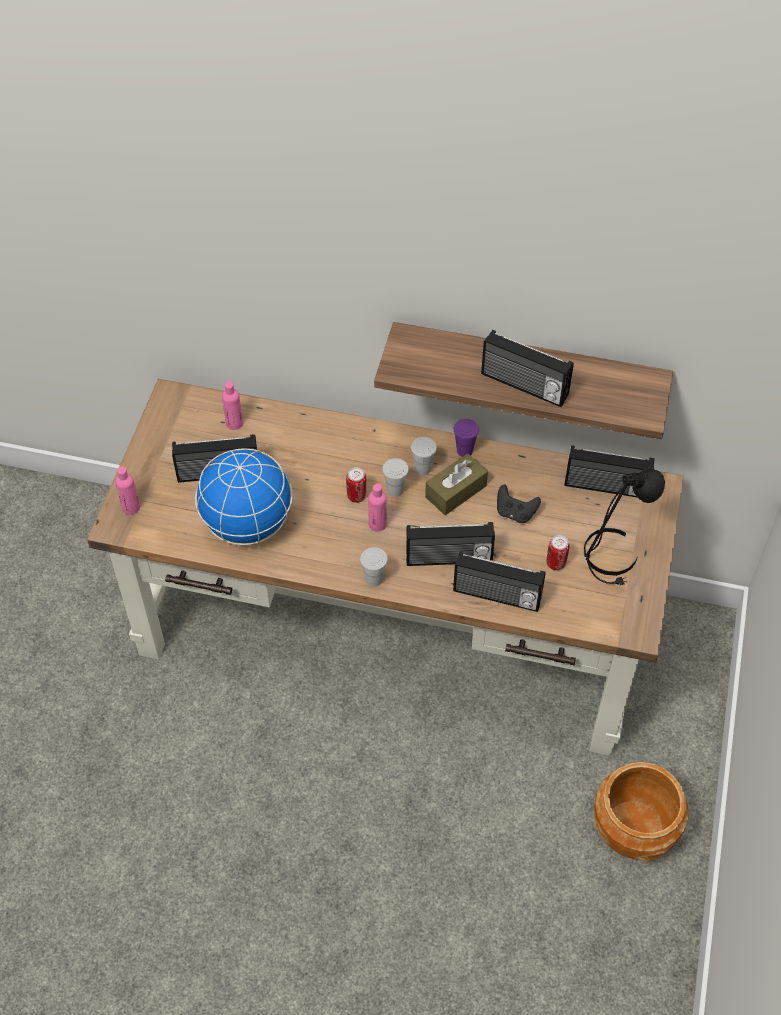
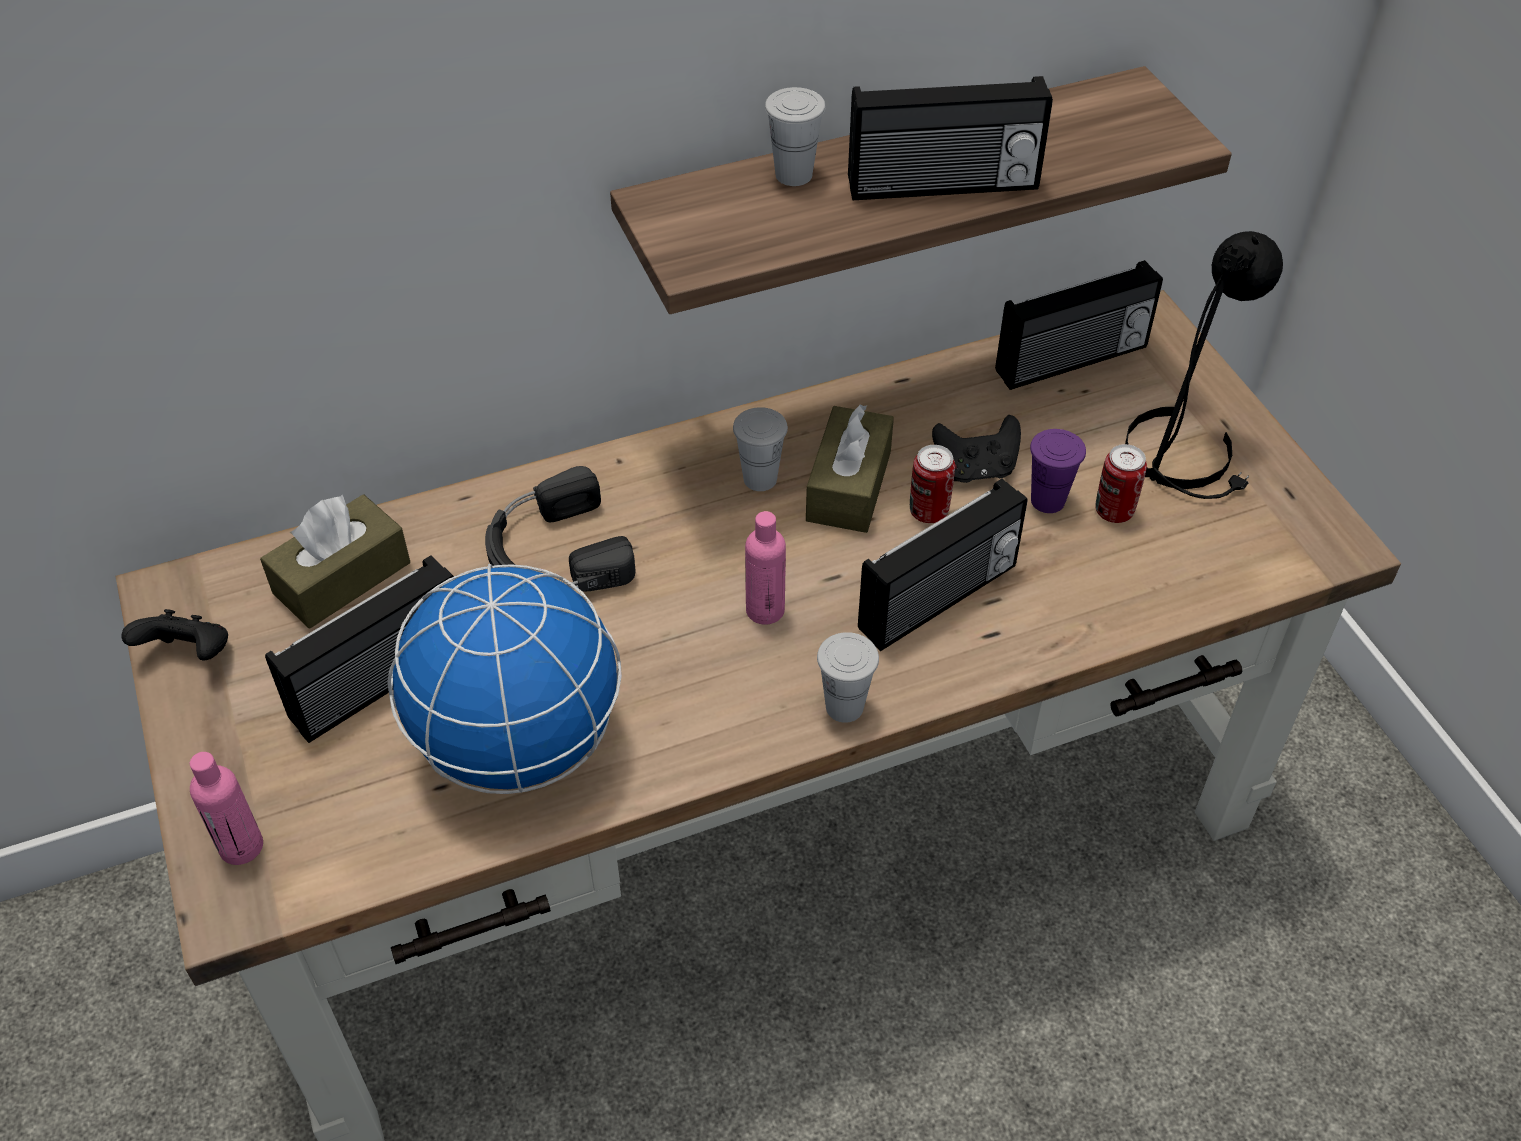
camera: 35 degrees left, 5 degrees down
pink bottle [222,381,243,430] -> brown tissue box [260,495,410,628]
can [346,467,366,503] -> can moved to [910,445,955,523]
white cup [382,458,409,497] -> white cup moved to [765,87,826,186]
purple cup [453,419,479,457] -> purple cup moved to [1030,429,1086,513]
radio [453,551,546,612] -> none
brown planter [594,762,688,862] -> none
none -> black game controller [122,609,228,661]
none -> black headphones [485,466,636,591]

